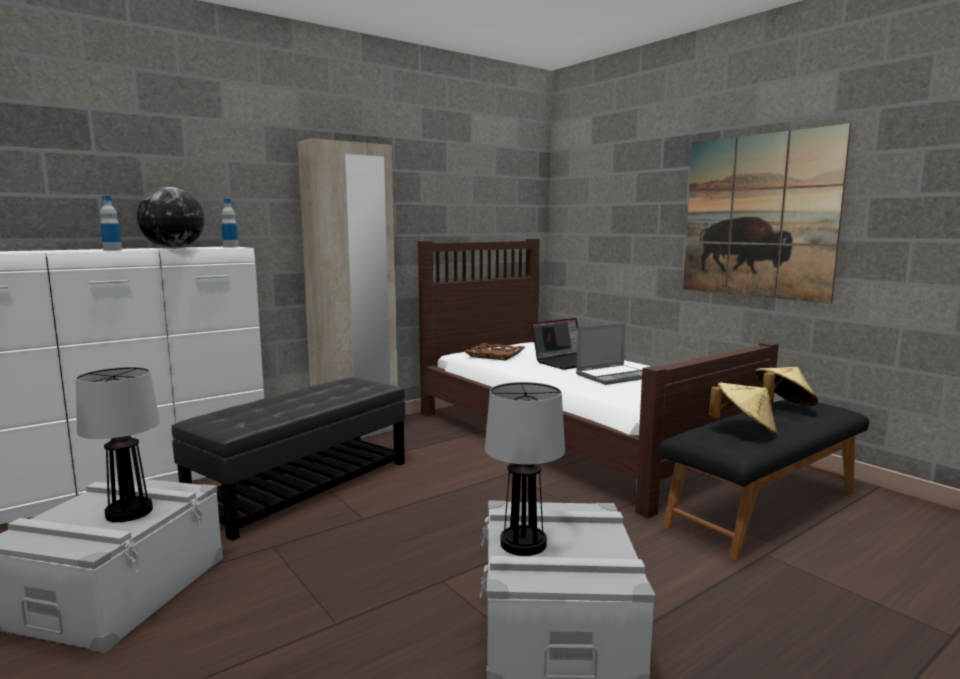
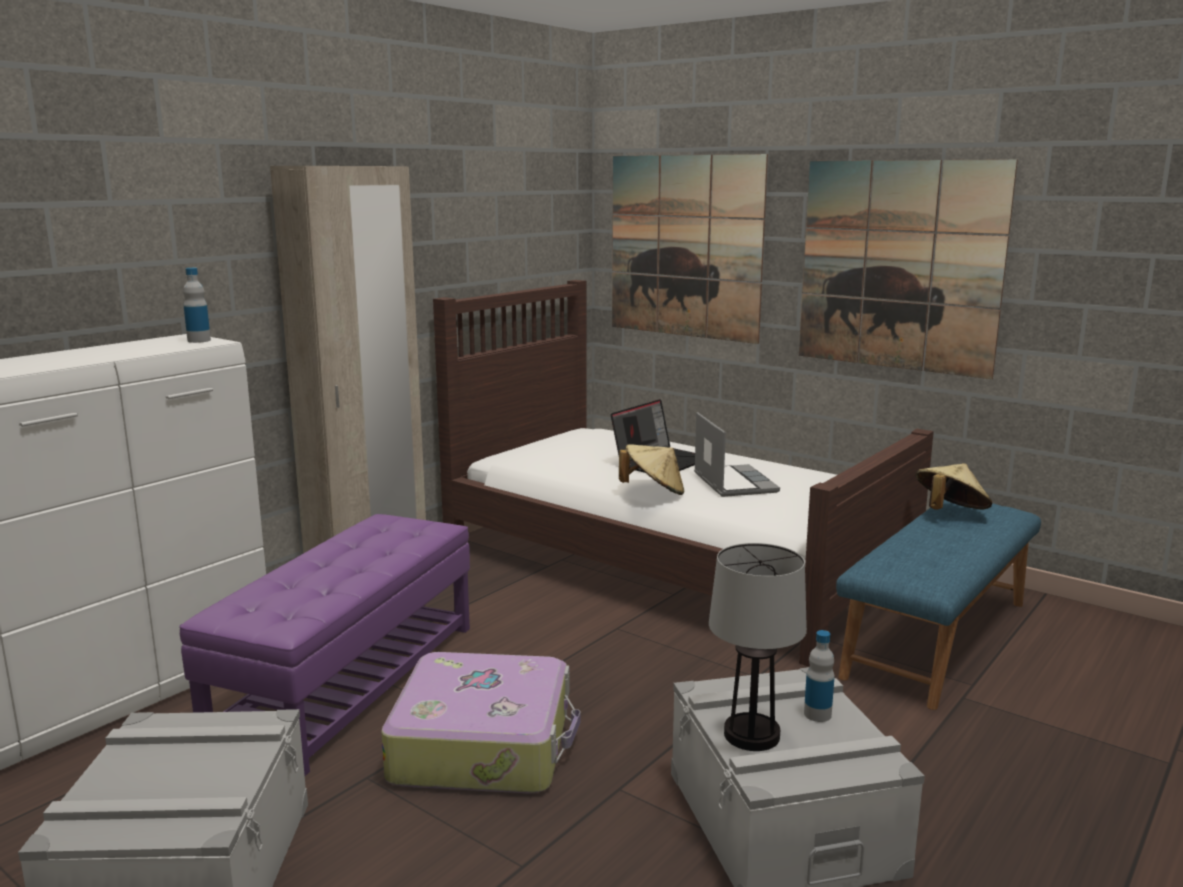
camera: 15 degrees left, 5 degrees up
table lamp [76,367,160,522] -> none
bottle [100,196,122,251] -> bottle moved to [804,630,835,722]
globe [137,187,204,249] -> none
black ottoman [172,377,405,541] -> purple ottoman [179,514,470,776]
brown tray [464,343,525,360] -> none
laptop [576,323,642,385] -> laptop turned 60 degrees counterclockwise [694,412,780,497]
black bench [659,399,869,560] -> blue bench [836,500,1041,710]
beige hat [709,382,777,435] -> beige hat moved to [619,444,684,495]
none -> suitcase [381,652,580,794]
none -> picture [612,154,768,344]

